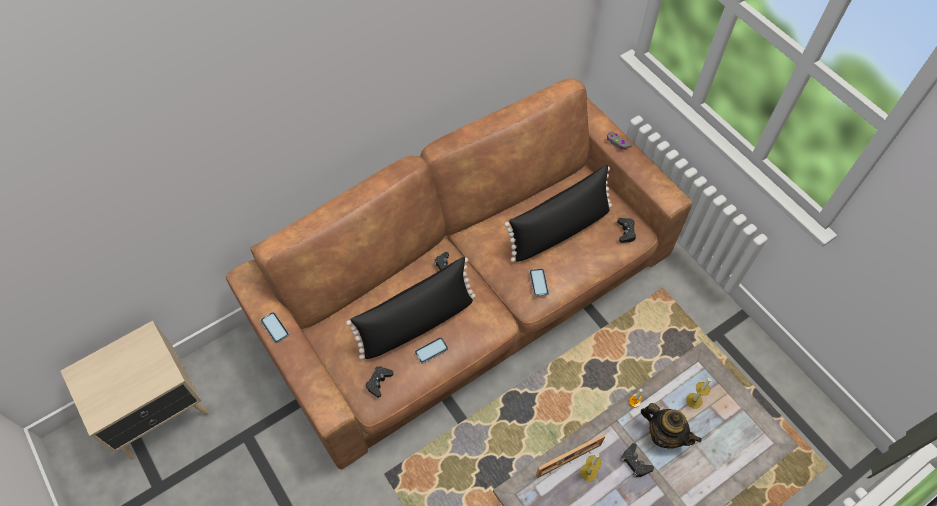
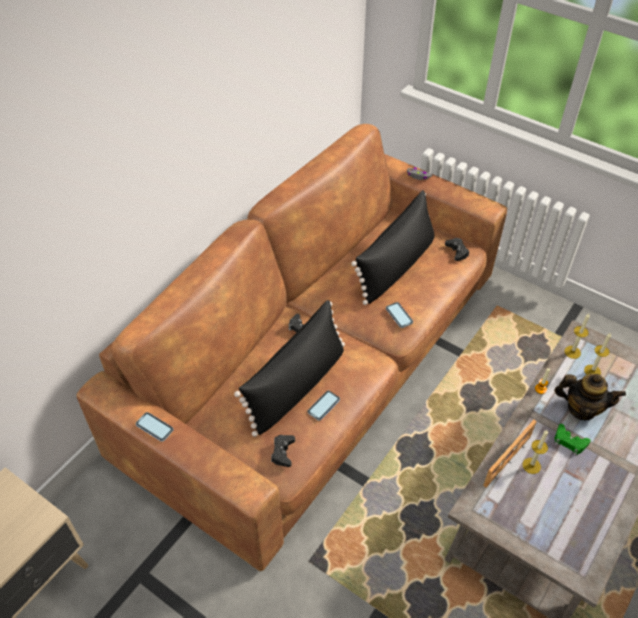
camera: 20 degrees left, 10 degrees down
black game controller [621,443,654,477] -> green game controller [554,424,591,455]
none -> candle [564,313,590,359]

